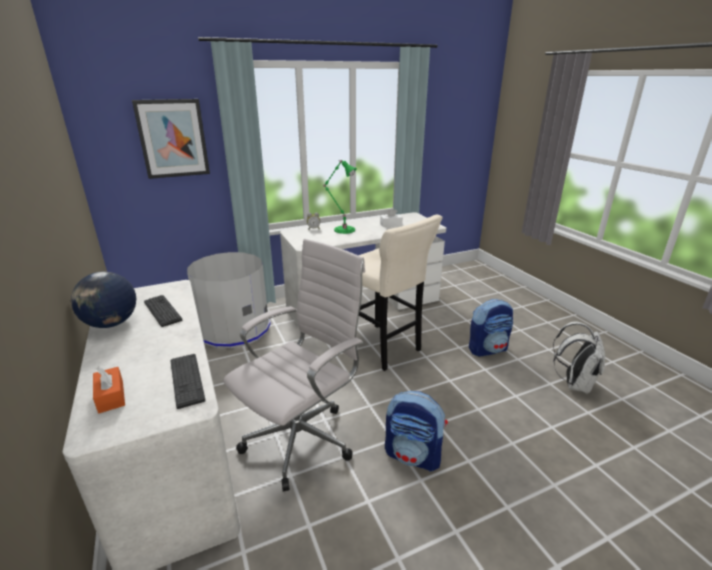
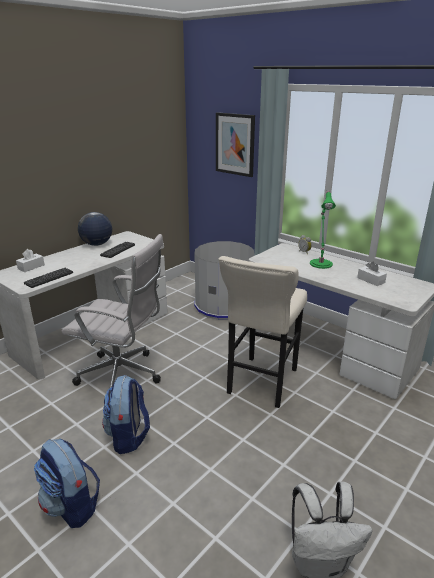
camera: 65 degrees right, 0 degrees up
orange tissue box [93,367,125,413] -> white tissue box [16,249,45,272]
backpack [469,299,513,357] -> backpack moved to [34,438,100,528]

